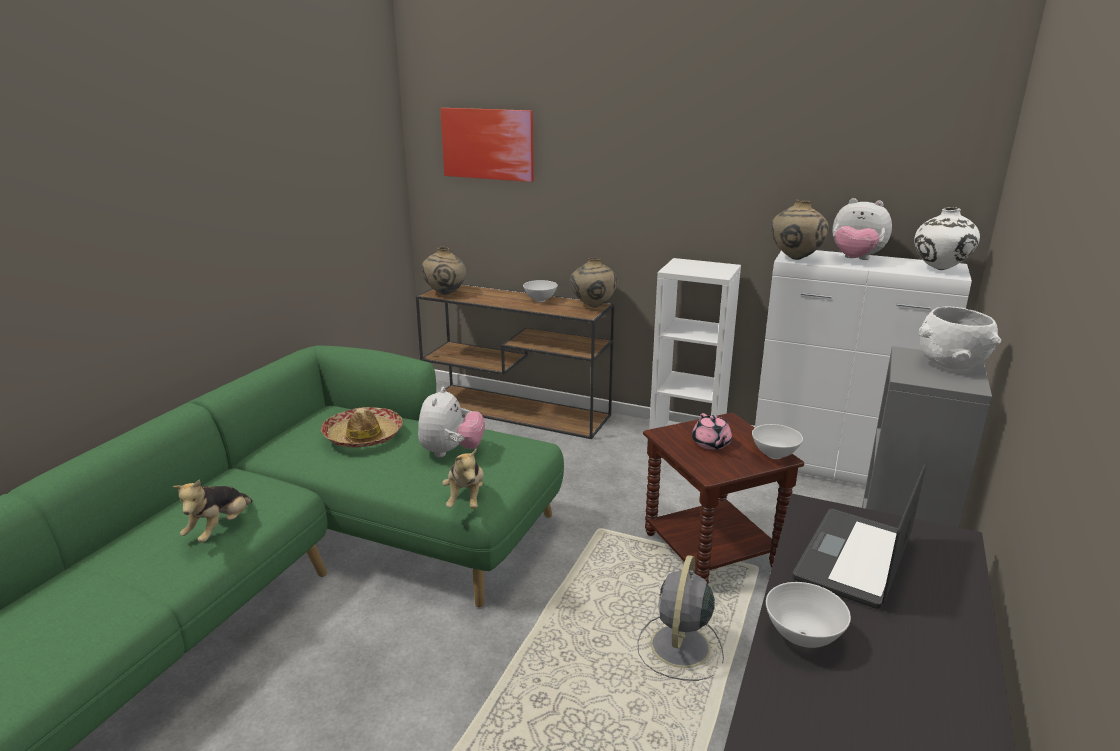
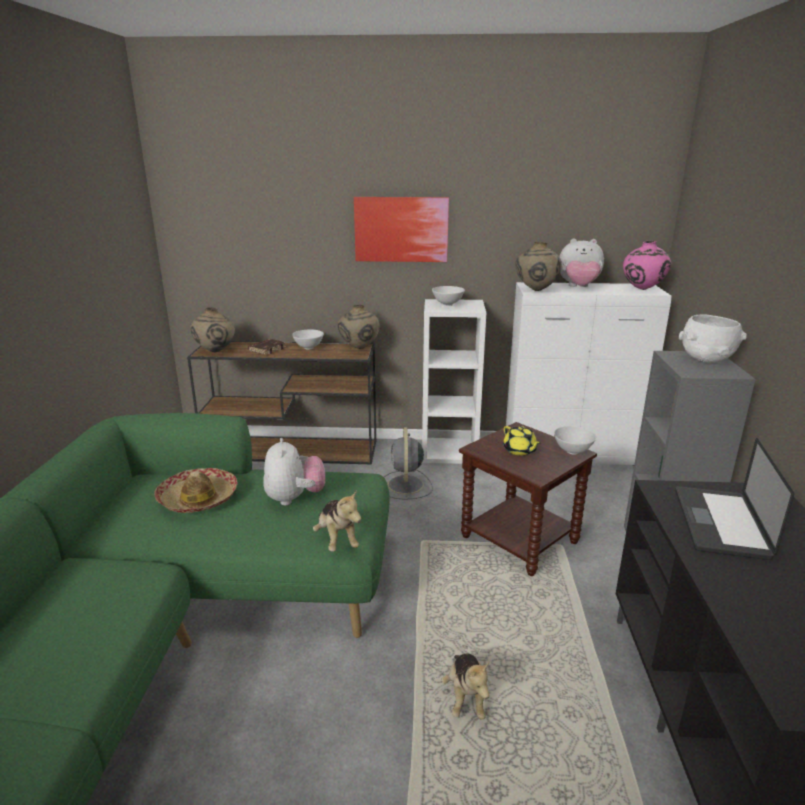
camera: 20 degrees left, 0 degrees up
plush toy [173,480,253,543] -> plush toy moved to [442,653,489,720]
picture [440,108,534,182] -> picture moved to [354,197,449,262]
grey fan [637,555,724,681] -> grey fan moved to [384,427,433,500]
pink teapot [692,413,732,450] -> yellow teapot [503,426,541,456]
white bowl [766,582,851,648] -> white bowl moved to [432,286,465,306]
white vase [914,207,980,270] -> pink vase [623,241,671,290]
none -> brown book [248,339,287,355]

